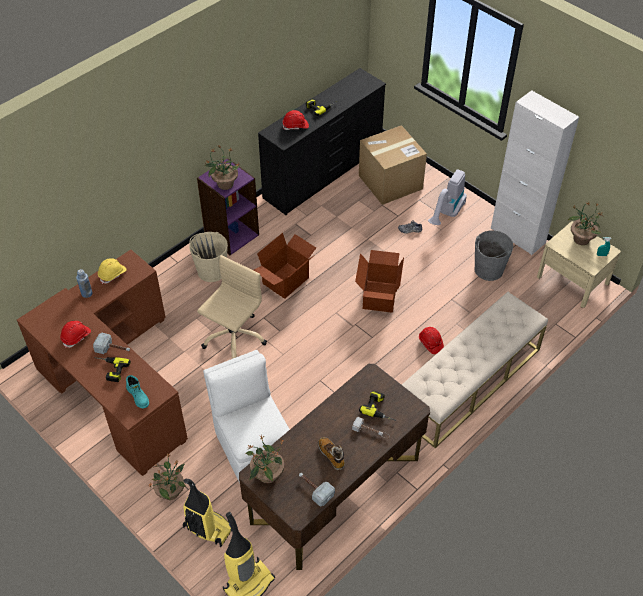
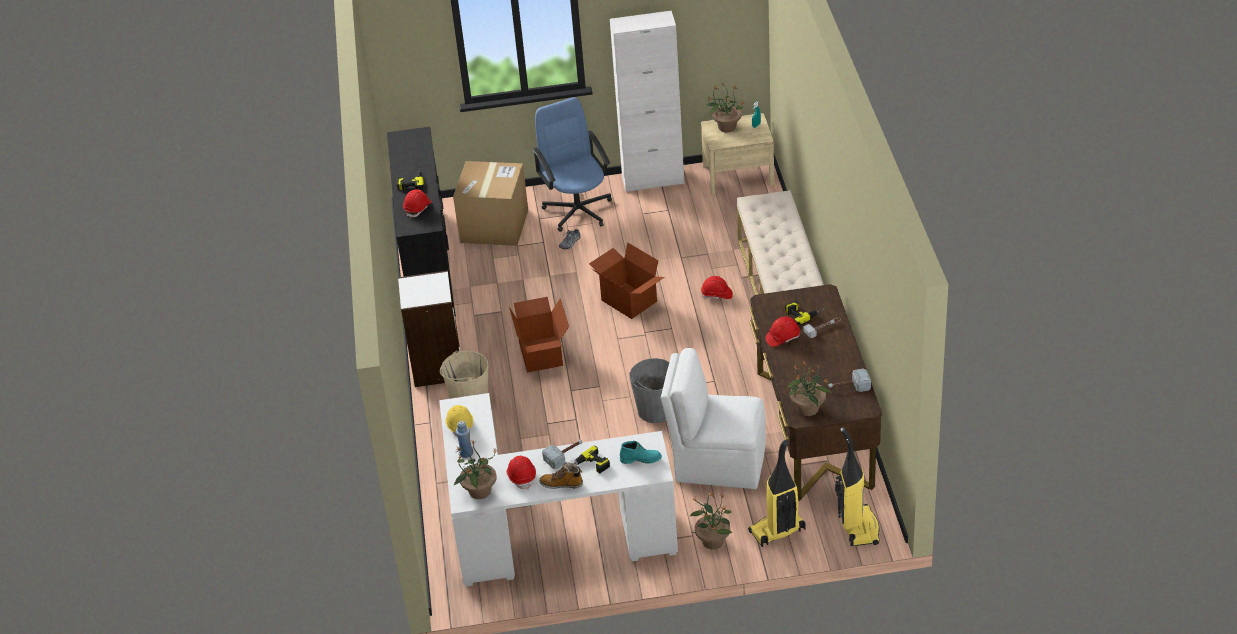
camera: 50 degrees left, 10 degrees down
brown desk [17,249,188,476] -> white desk [439,393,678,587]
purple bookcase [197,158,259,255] -> white bookcase [398,270,460,387]
beige office chair [197,255,267,359] -> none
potted plant [204,146,241,190] -> potted plant moved to [454,440,498,499]
boot [318,437,345,470] -> boot moved to [539,462,583,489]
vacuum cleaner [428,169,467,225] -> blue office chair [532,97,612,232]
grey bucket [474,231,513,281] -> grey bucket moved to [630,358,669,423]
none -> red hard hat [766,317,800,347]

